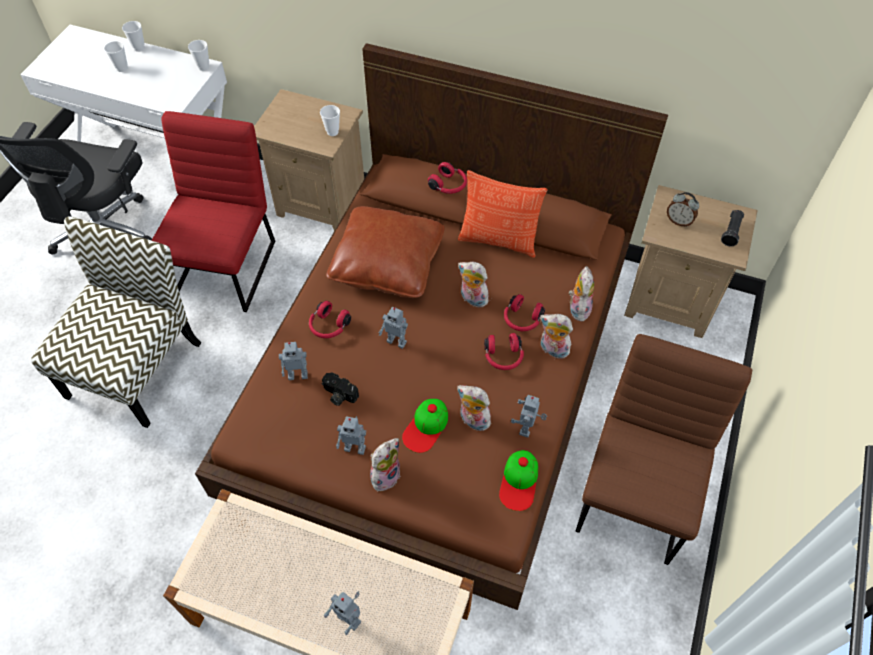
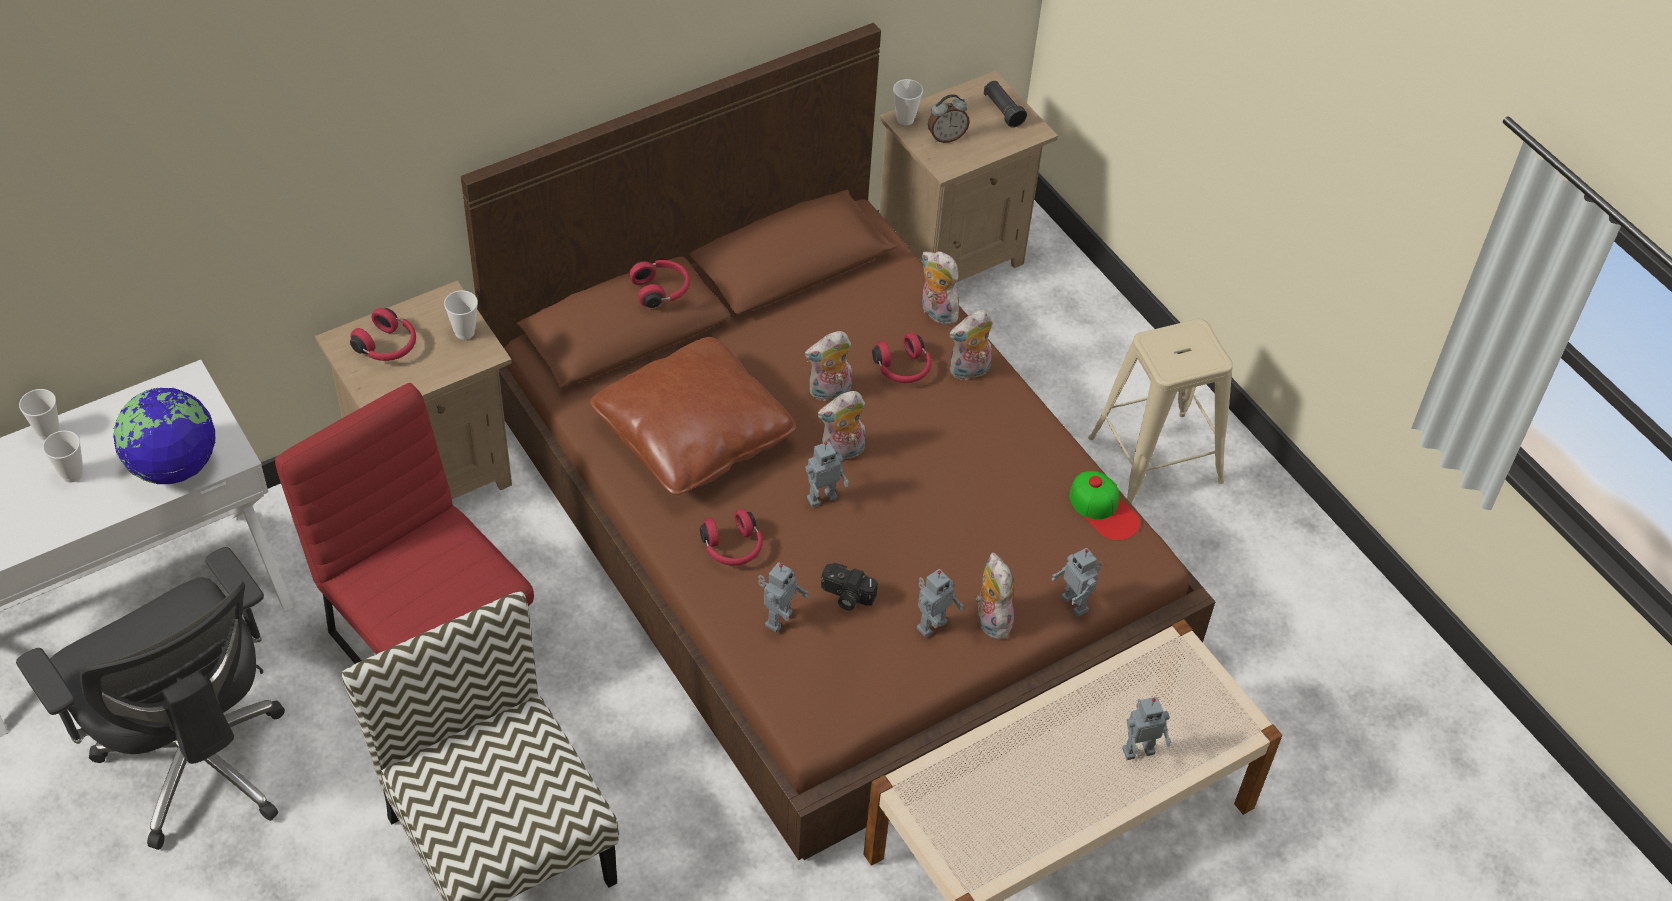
camera: 55 degrees left, 5 degrees down
cup [188,40,209,71] -> cup moved to [893,79,923,125]
camera [322,373,359,406] -> camera turned 45 degrees clockwise [821,563,878,610]
cap [402,399,448,453] -> none
plush toy [457,385,491,431] -> plush toy moved to [817,391,865,459]
orange pillow [458,170,547,258] -> none
red headphones [484,333,524,370] -> red headphones moved to [350,308,416,361]
toy robot [511,395,547,437] -> toy robot moved to [1051,548,1102,617]
brown chair [575,334,752,565] -> beige stool [1088,319,1233,504]
none -> globe [113,388,215,484]

